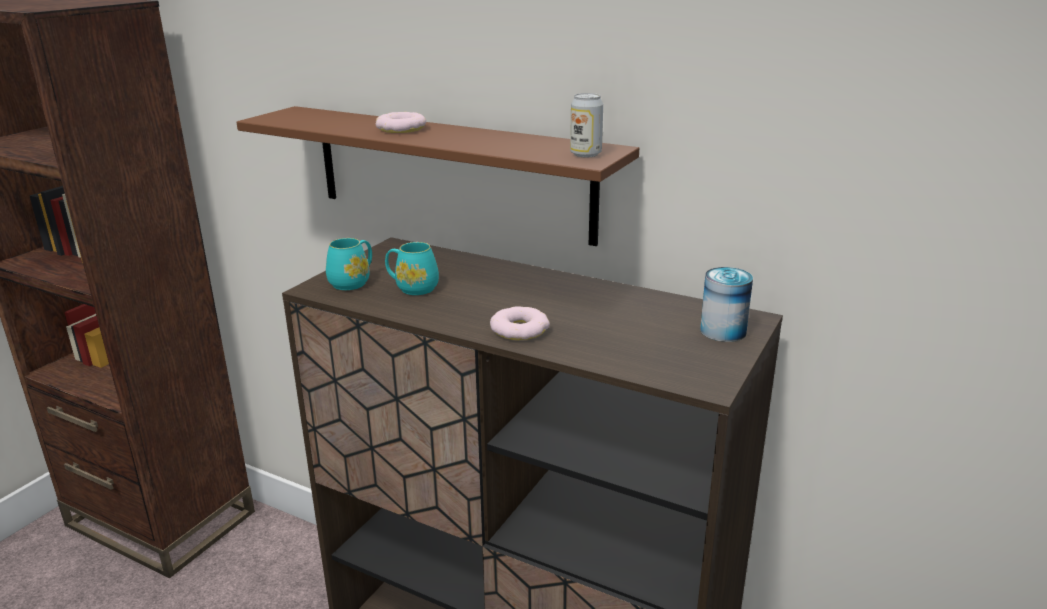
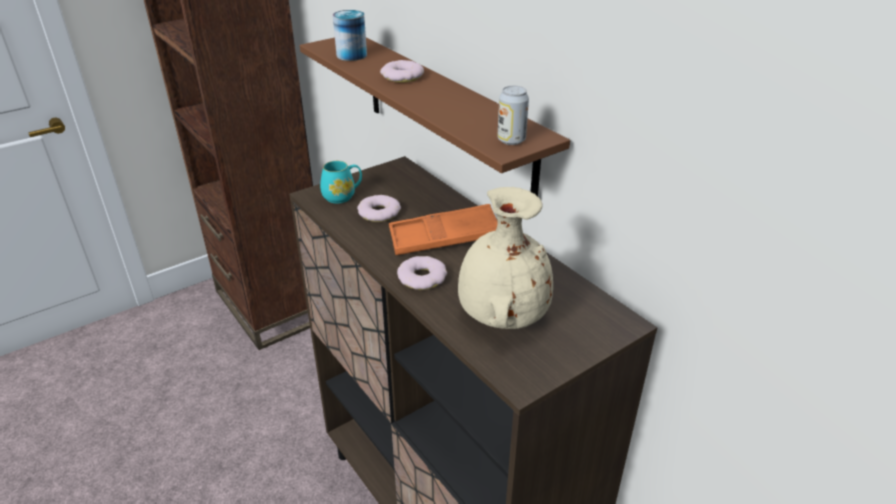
camera: 25 degrees right, 10 degrees up
turquoise mug [385,242,439,295] -> donut [357,195,401,222]
can [700,267,753,342] -> can moved to [333,10,367,61]
none -> orange tray [389,204,498,255]
none -> beige vase [458,187,553,329]

